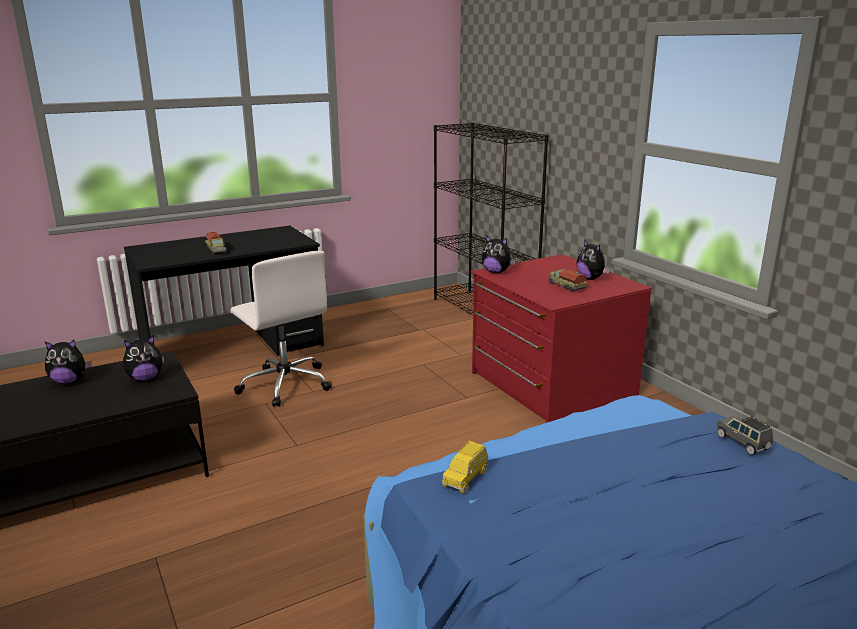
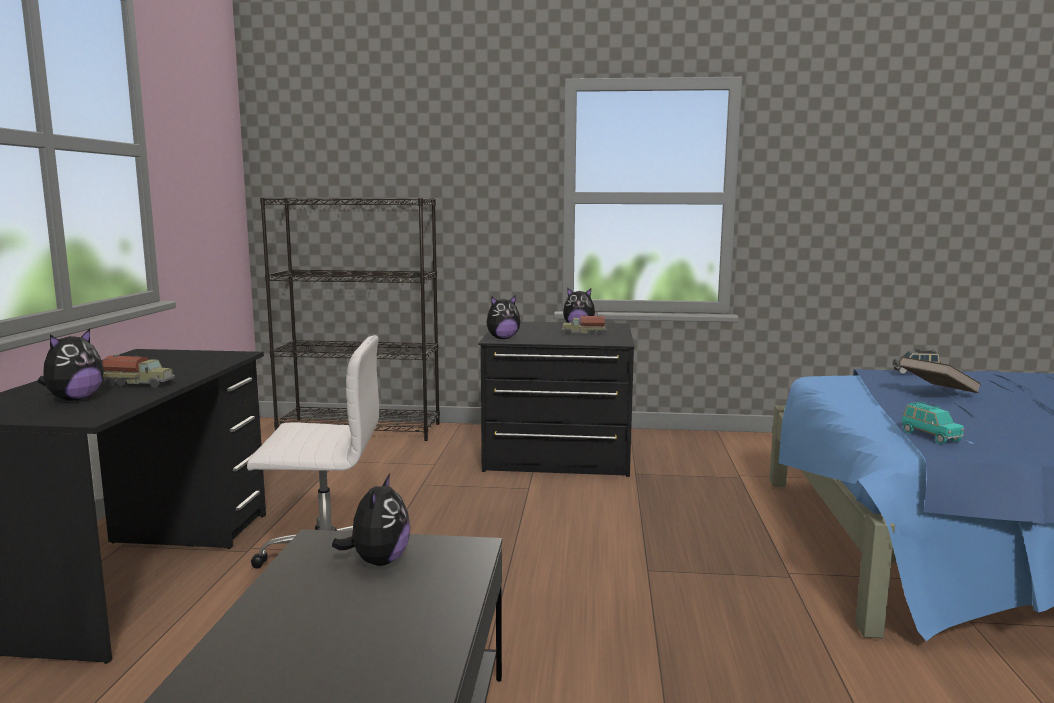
camera: 55 degrees left, 10 degrees down
plush toy [45,340,92,384] -> plush toy moved to [38,329,104,401]
yellow toy car [442,441,488,494] -> turquoise toy car [902,402,964,444]
red dresser [470,254,652,423] -> black dresser [478,322,634,477]
none -> brown book [899,357,982,393]

